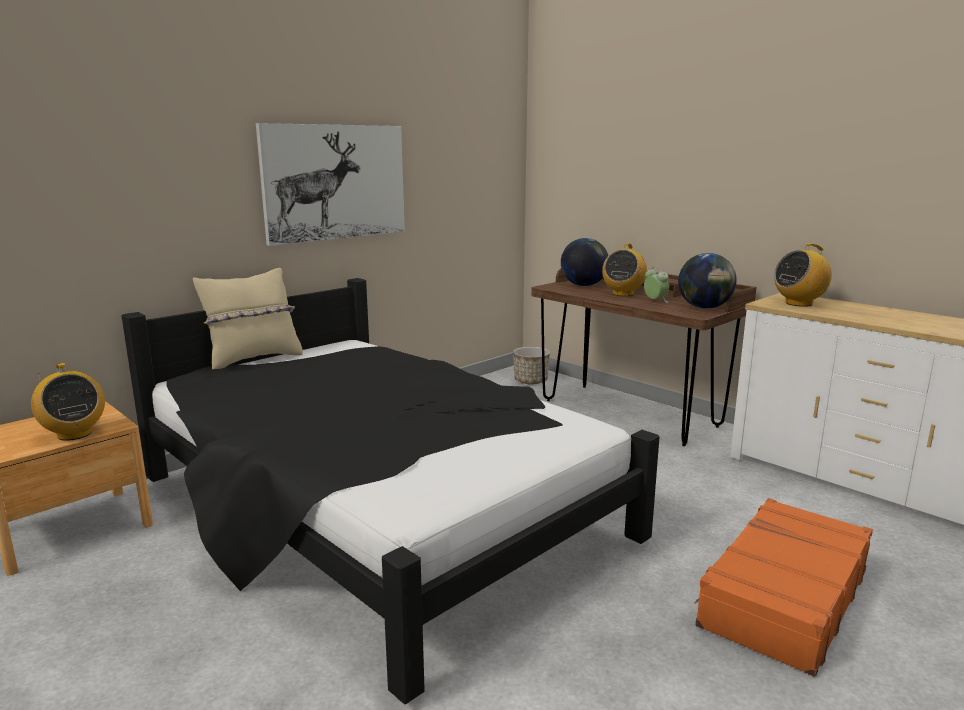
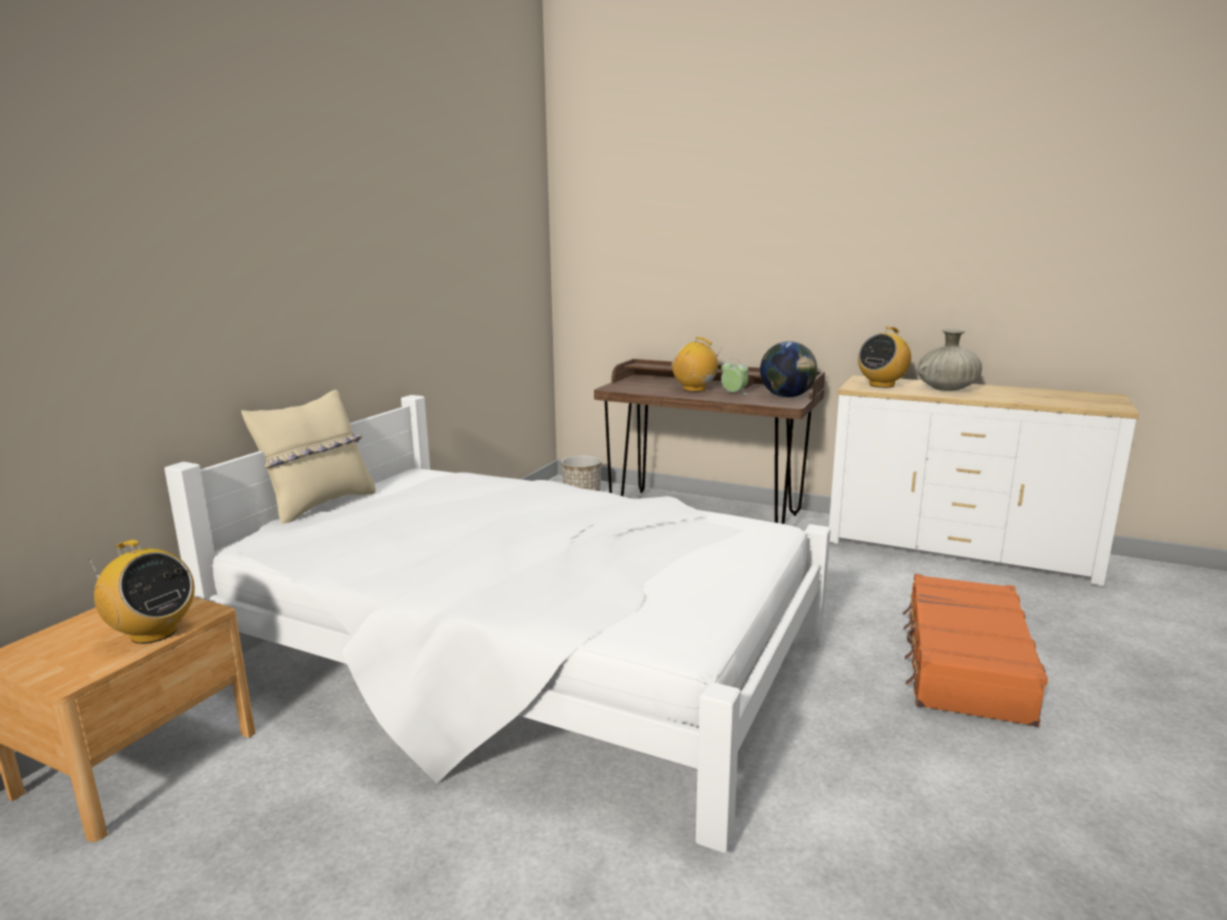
camera: 20 degrees left, 0 degrees up
black bed [122,278,660,704] -> white bed [164,395,831,853]
picture [256,123,405,246] -> none
globe [561,238,608,286] -> none
radio [602,243,647,296] -> radio turned 120 degrees clockwise [671,337,723,392]
none -> beige vase [917,329,982,391]

